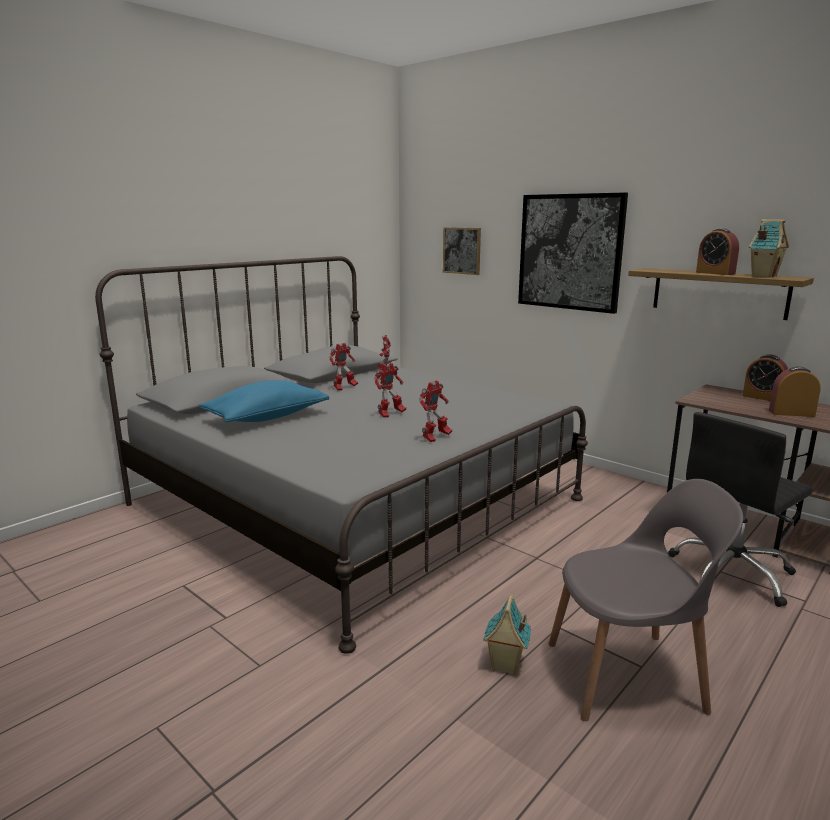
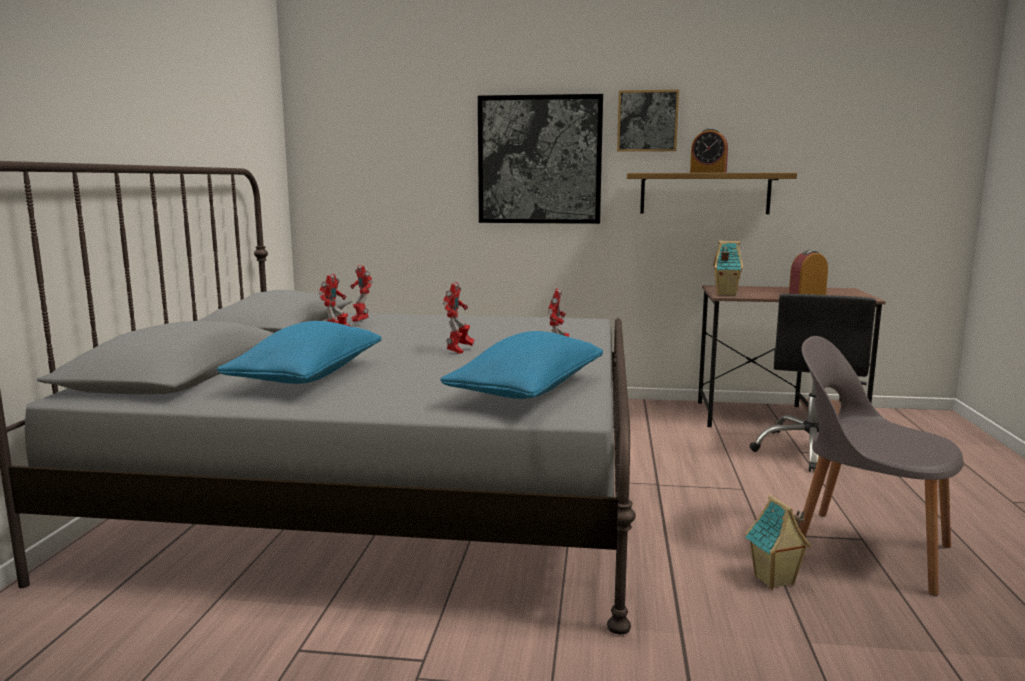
camera: 35 degrees left, 5 degrees down
picture [443,227,481,275] -> picture moved to [617,90,679,152]
grey chair [549,479,743,721] -> grey chair turned 105 degrees counterclockwise [800,336,964,596]
alarm clock [743,354,788,401] -> none
toy house [749,219,789,277] -> toy house moved to [713,241,743,296]
none -> blue pillow [440,331,603,399]

